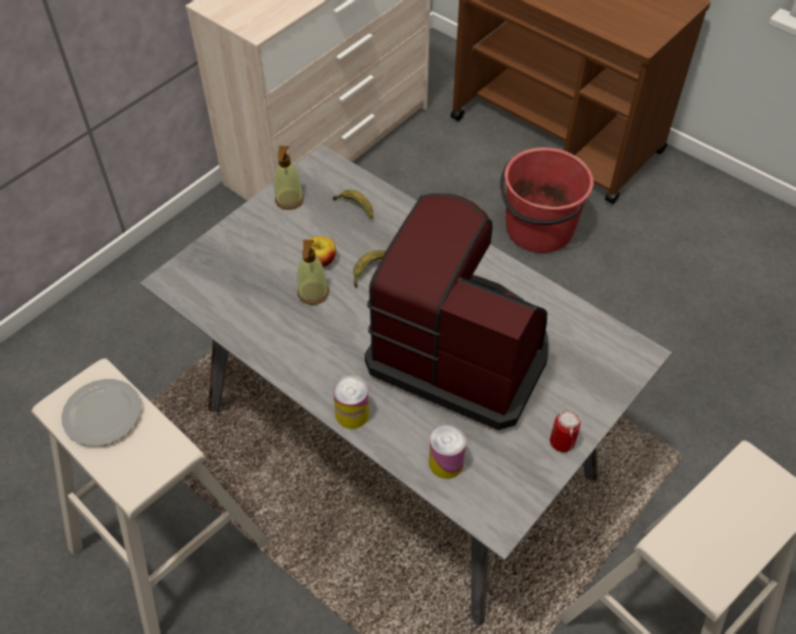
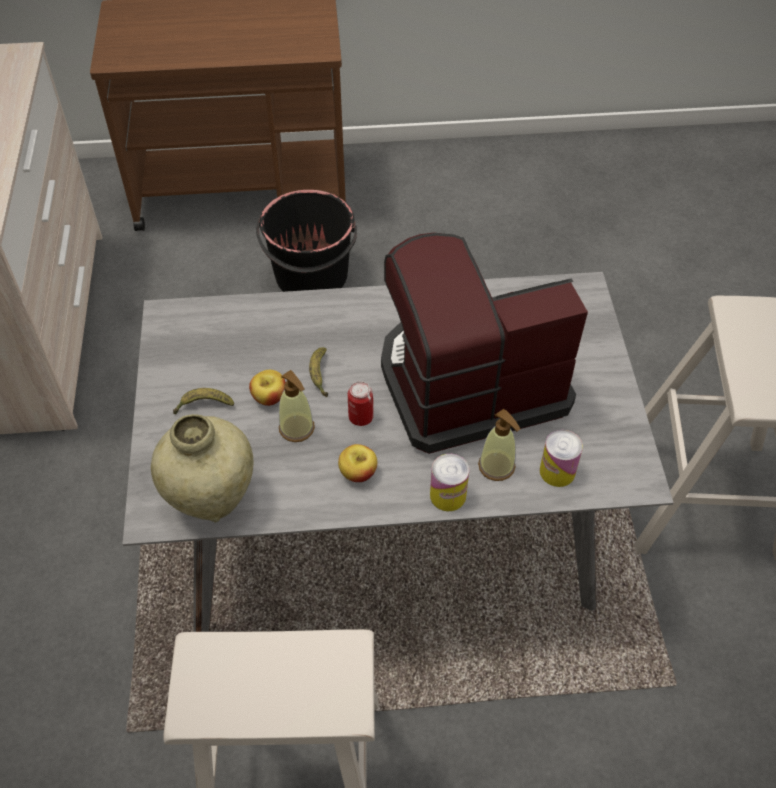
camera: 45 degrees left, 0 degrees up
plate [61,379,141,446] -> none
soap dispenser [275,146,304,210] -> soap dispenser moved to [478,409,520,481]
banana [332,190,373,219] -> banana moved to [173,388,234,414]
red bucket [500,147,594,253] -> black bucket [256,190,357,292]
can [550,410,581,452] -> can moved to [348,381,374,426]
none -> beige vase [151,414,253,522]
none -> apple [338,444,377,482]

